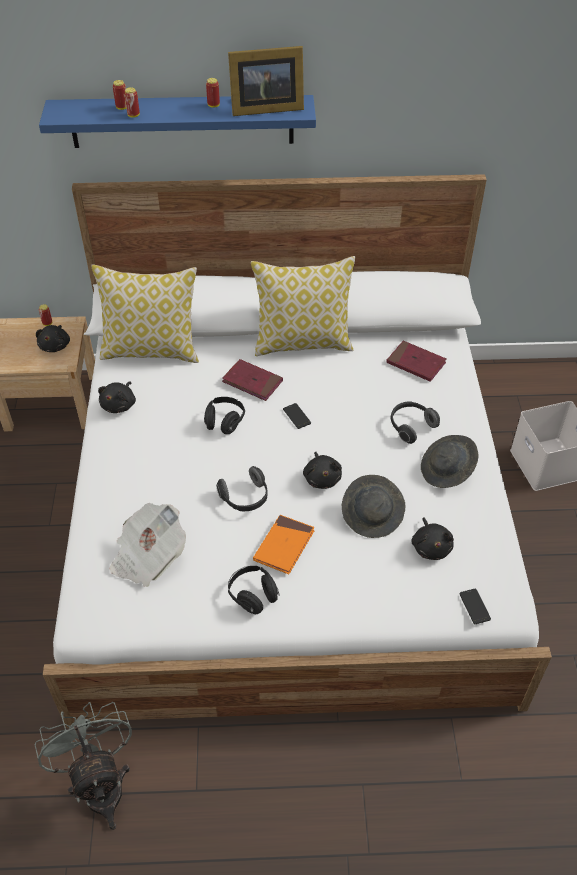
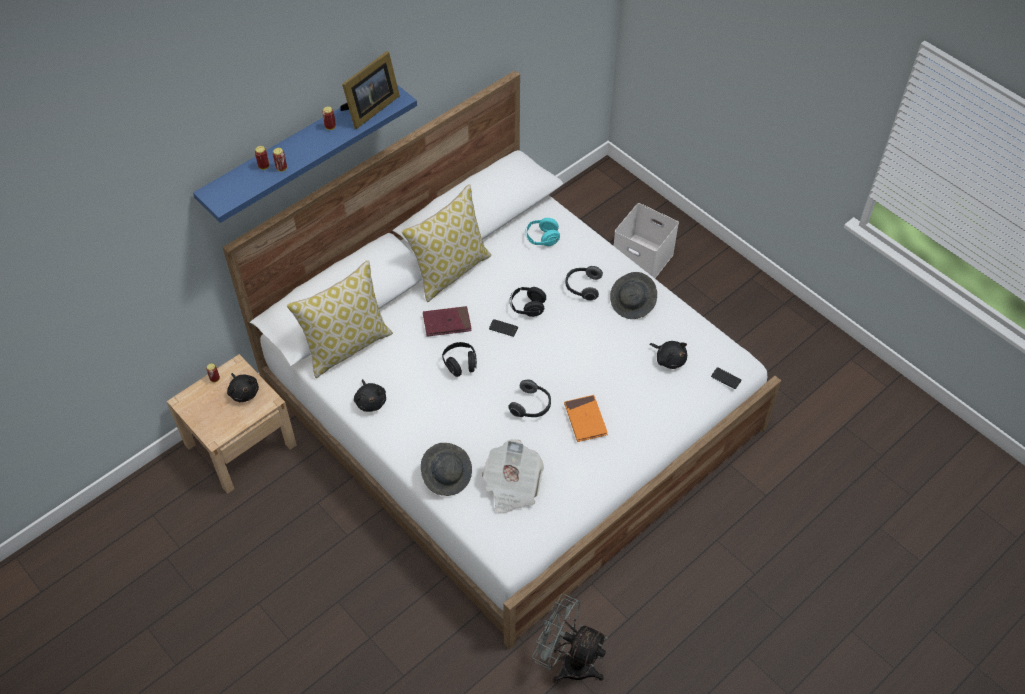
camera: 40 degrees left, 5 degrees up
black headphones [228,566,280,614] -> black headphones moved to [510,287,546,317]
black plush toy [303,451,342,489] -> none
grey hat [342,475,405,538] -> grey hat moved to [421,443,472,496]
red book [386,341,447,382] -> turquoise headphones [525,218,560,246]

